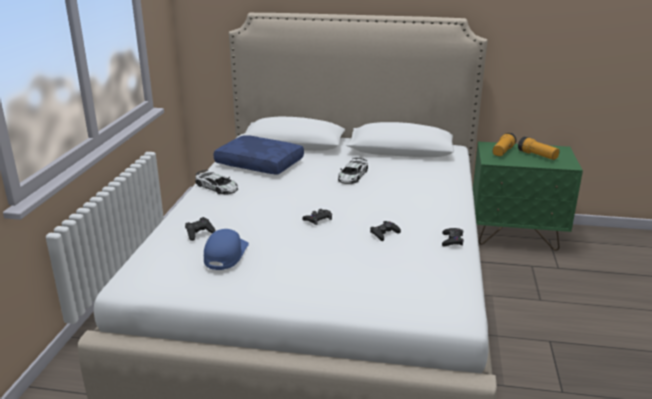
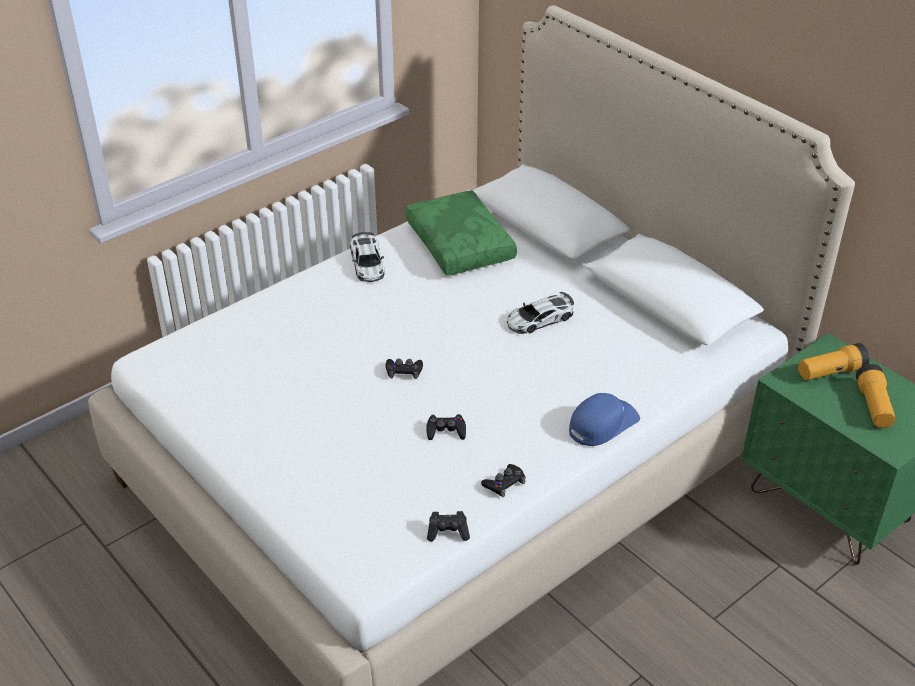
camera: 40 degrees right, 15 degrees up
black game controller [185,217,215,241] -> black game controller moved to [427,511,470,542]
blue cap [204,229,249,270] -> blue cap moved to [569,393,640,446]
blue pillow [213,135,304,175] -> green pillow [405,190,517,276]

